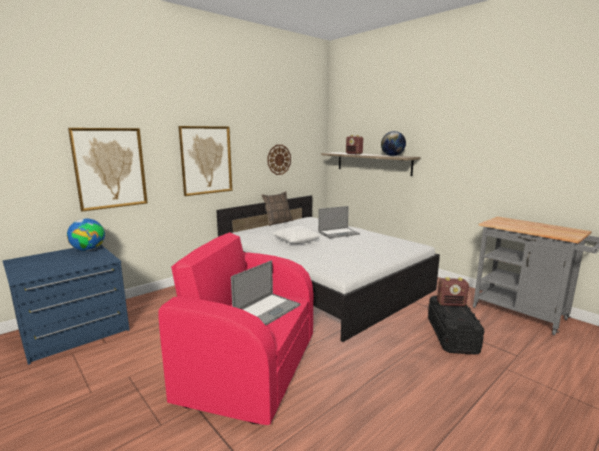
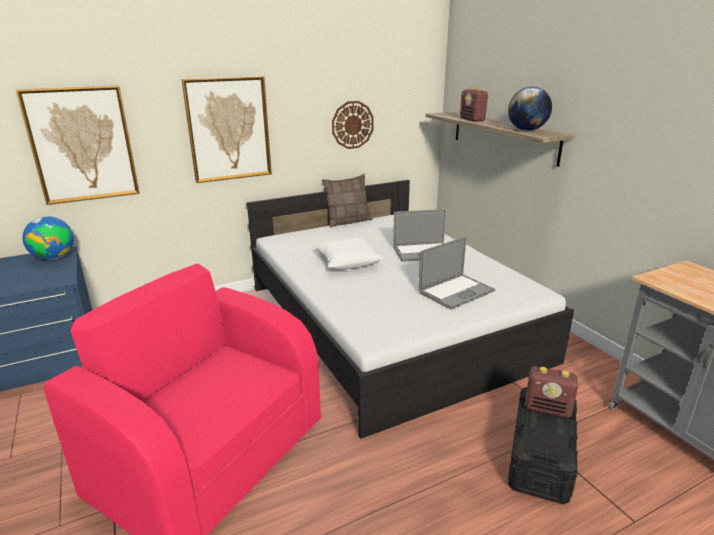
camera: 15 degrees right, 10 degrees up
laptop [231,260,300,325] -> laptop moved to [418,237,495,310]

